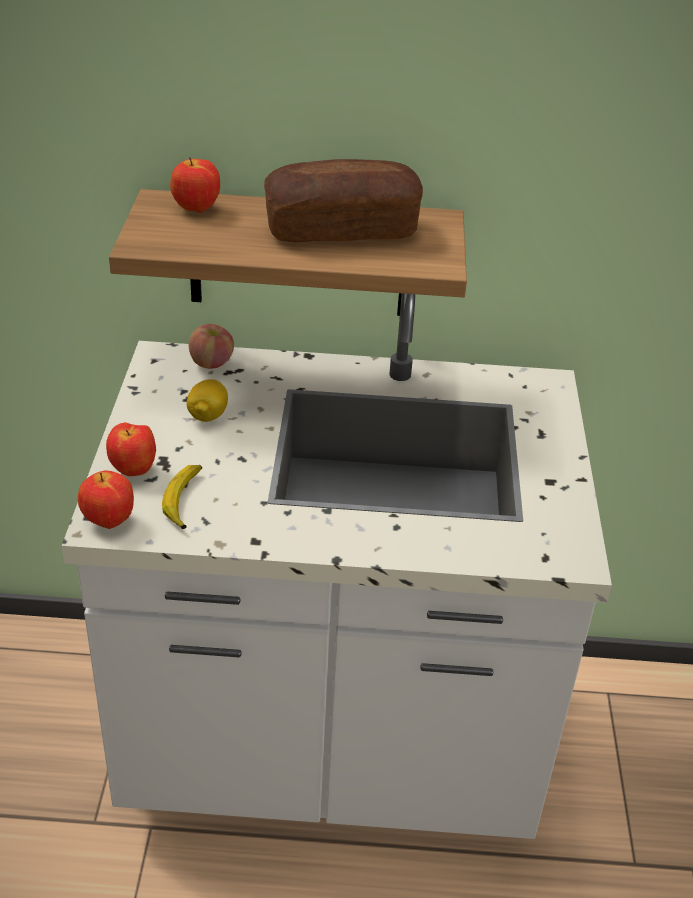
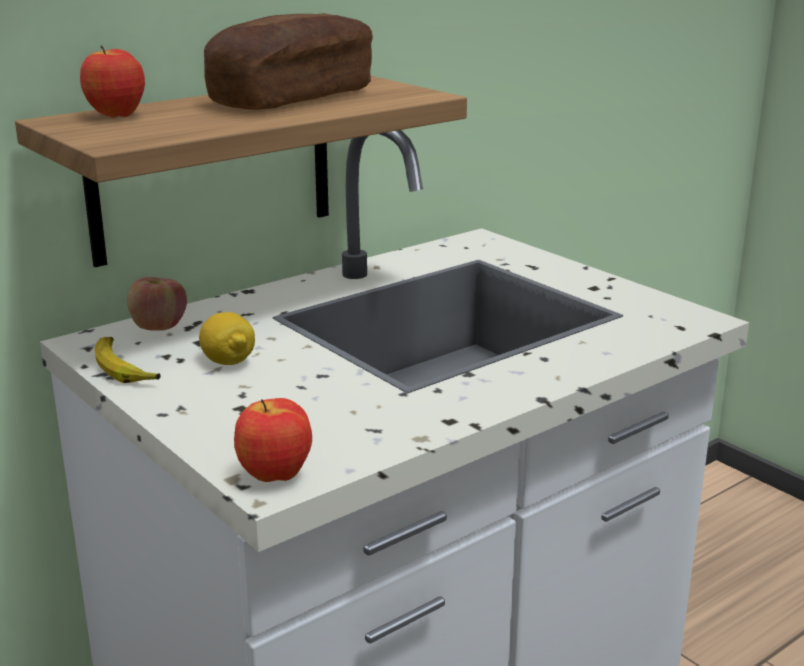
camera: 40 degrees left, 15 degrees down
apple [106,423,156,476] -> none
banana [162,465,202,529] -> banana moved to [95,337,161,383]

